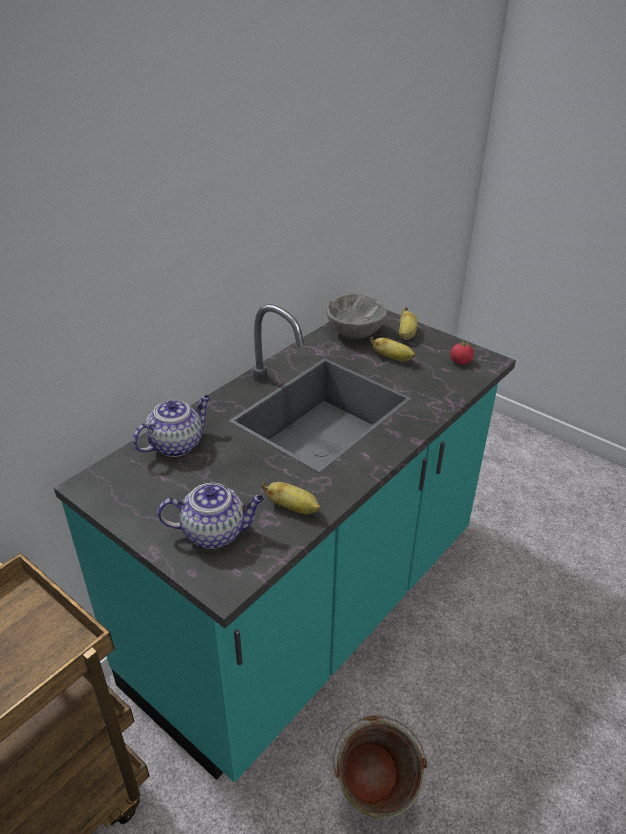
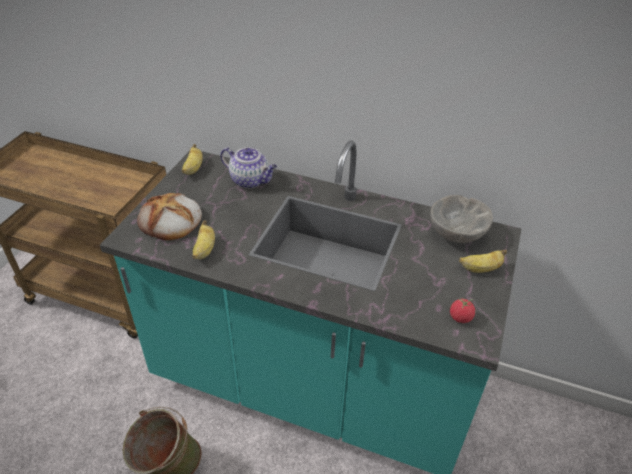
camera: 70 degrees right, 5 degrees up
teapot [157,483,265,549] -> bread [137,193,202,240]
banana [370,337,416,361] -> banana moved to [182,144,203,175]

